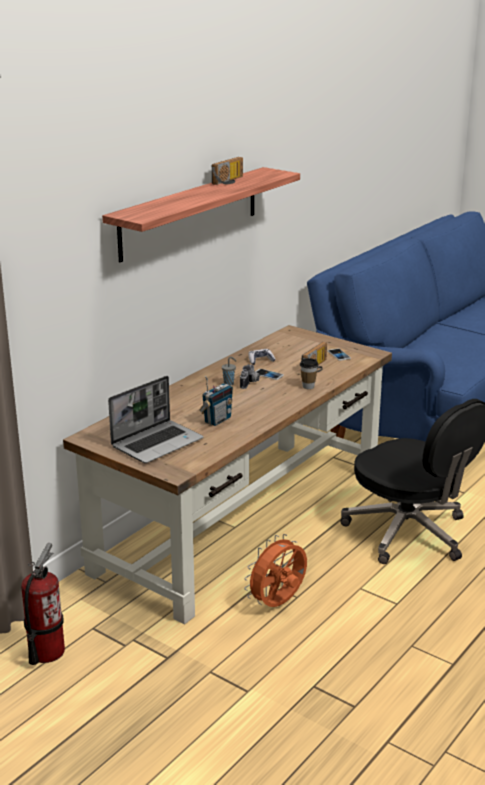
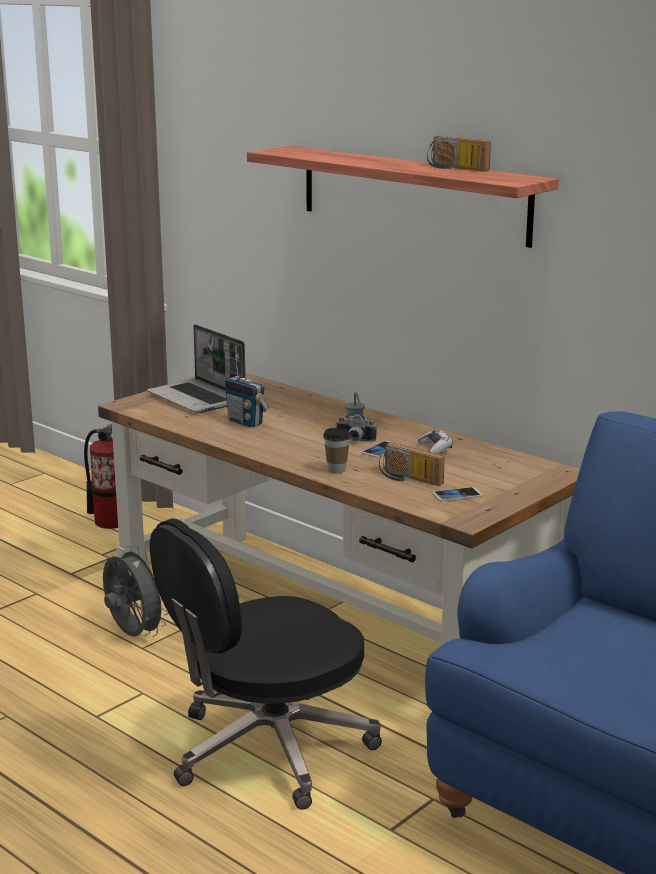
camera: 95 degrees right, 5 degrees down
orange fan [244,534,307,607] -> grey fan [103,545,168,637]

